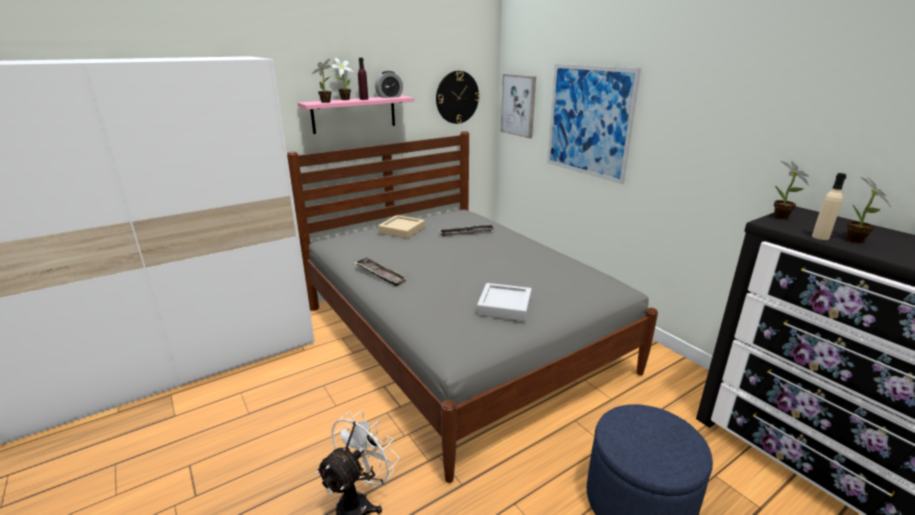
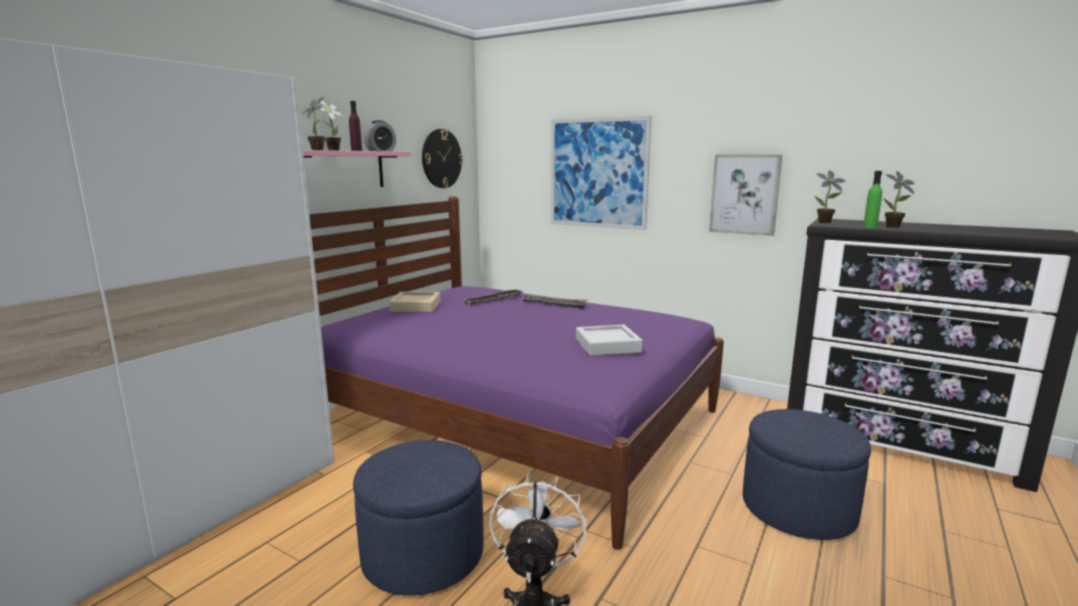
camera: 25 degrees left, 10 degrees down
grey bed [287,131,658,483] -> purple bed [309,196,724,550]
tray [354,257,408,287] -> tray moved to [522,295,588,309]
picture [501,74,536,138] -> picture moved to [709,154,782,236]
beige bottle [812,173,847,240] -> green bottle [863,171,882,228]
none -> blue ottoman [353,440,483,596]

